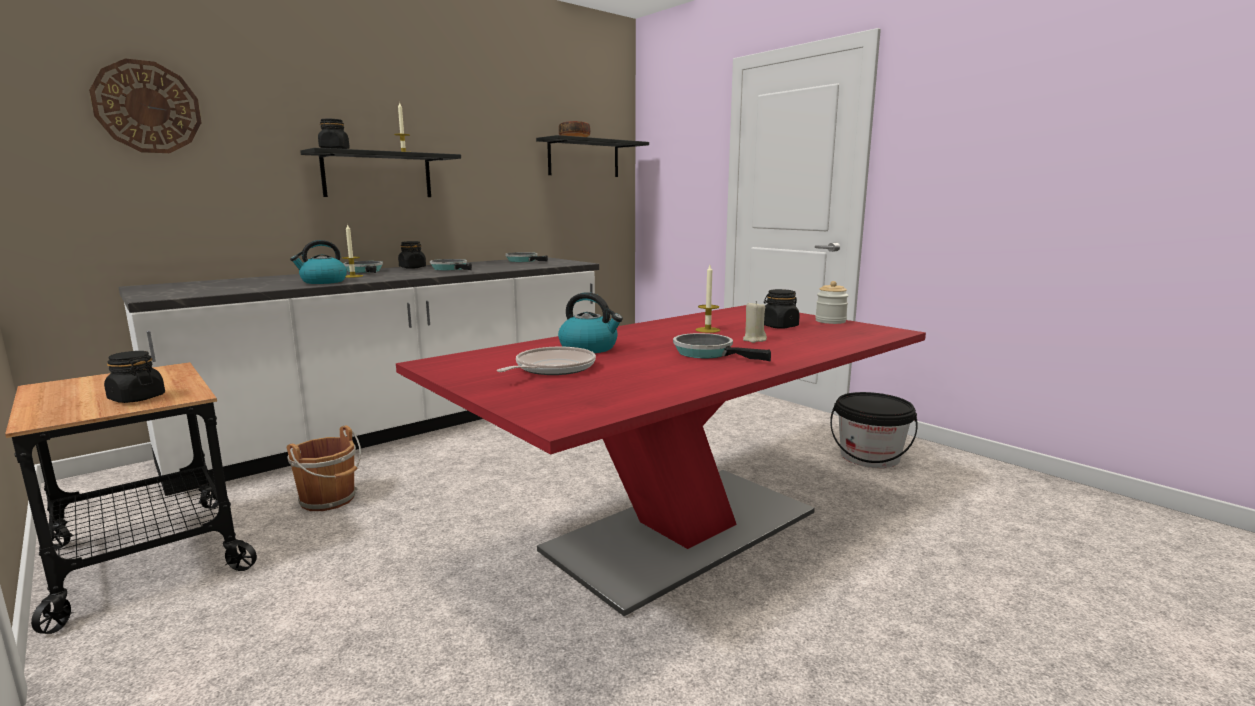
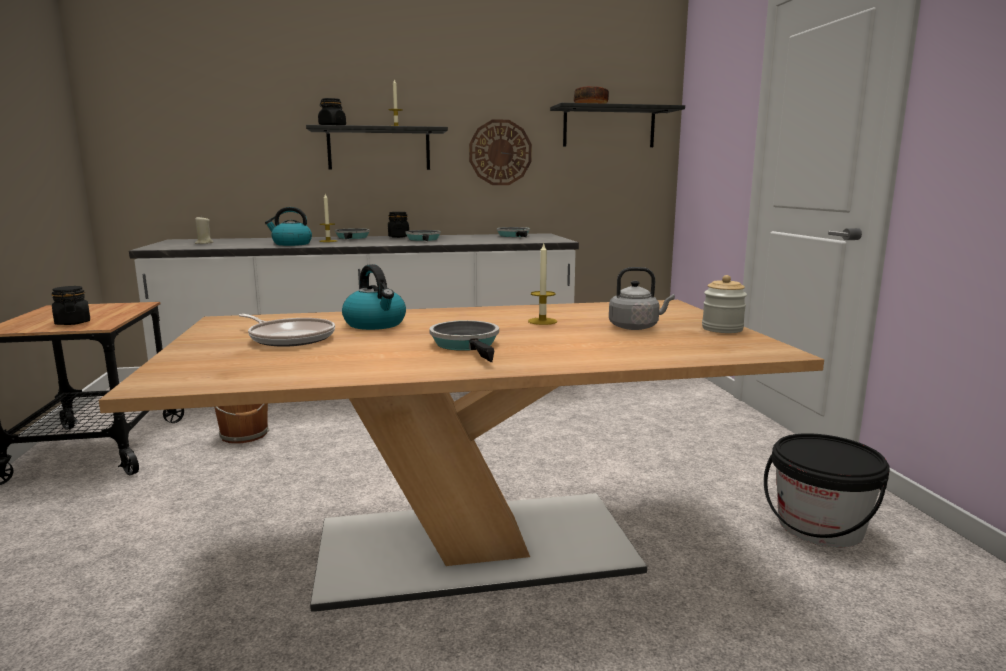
camera: 30 degrees right, 0 degrees up
wall clock [89,58,202,153] -> wall clock moved to [469,119,532,185]
red dining table [396,305,926,616] -> beige dining table [99,300,824,612]
frying pan [497,347,596,375] -> frying pan turned 60 degrees clockwise [239,314,335,347]
beige candle [743,301,767,343] -> beige candle moved to [195,216,213,244]
black jar [764,289,800,329] -> grey kettle [609,267,675,330]

